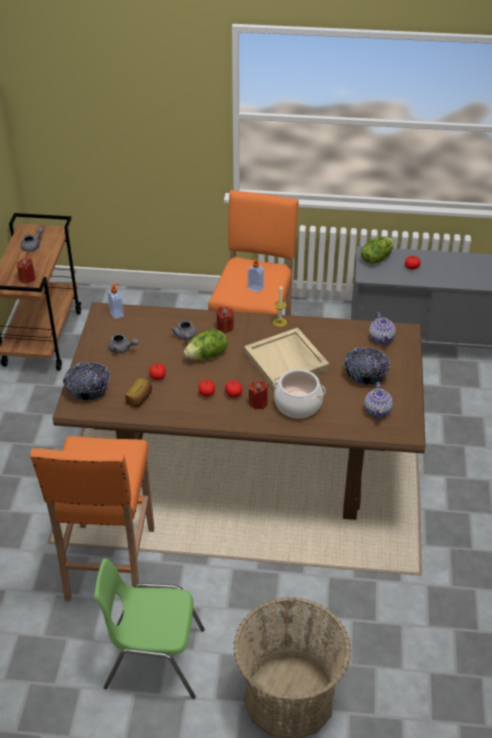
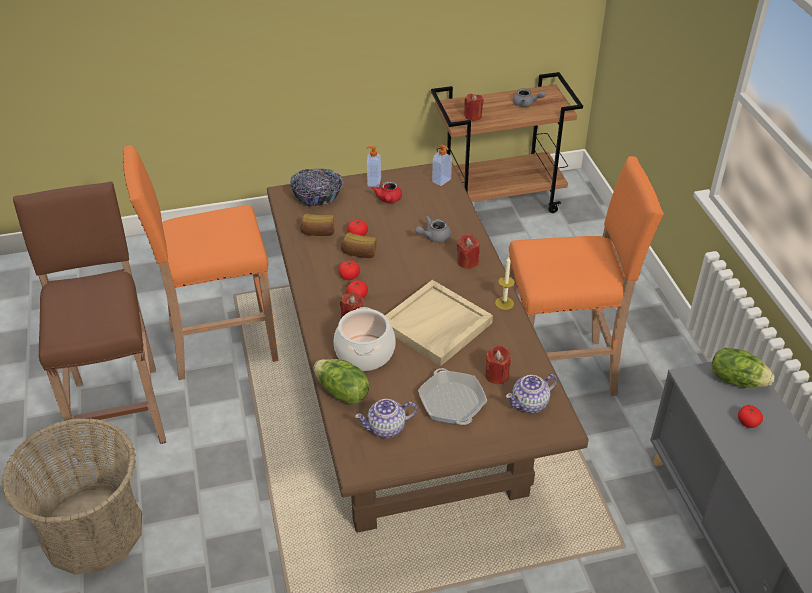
camera: 70 degrees right, 0 degrees up
green chair [94,559,205,699] -> brown stool [13,181,166,461]
grey teapot [108,333,139,353] -> red teapot [372,181,402,203]
lettuce [184,329,228,360] -> lettuce moved to [314,359,370,405]
soap dispenser [247,259,264,293] -> soap dispenser moved to [366,146,381,187]
bowl [344,347,390,385] -> frying pan [418,368,487,425]
none -> bread [341,233,377,258]
none -> red candle [485,345,511,384]

